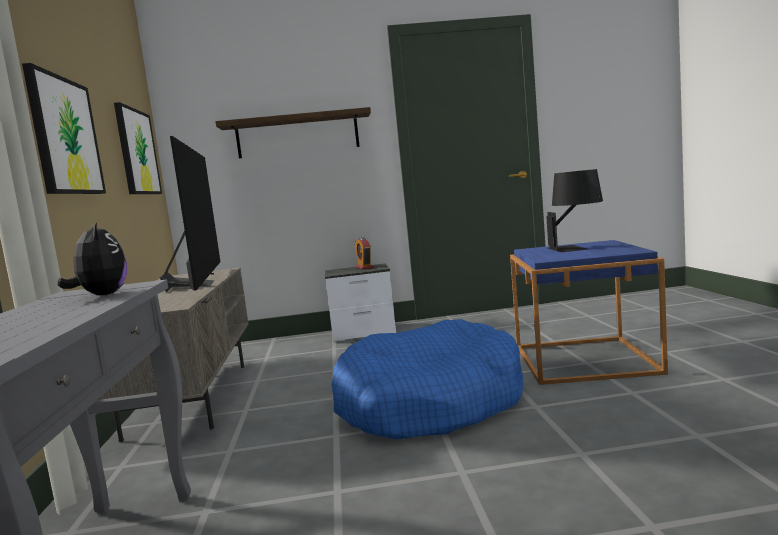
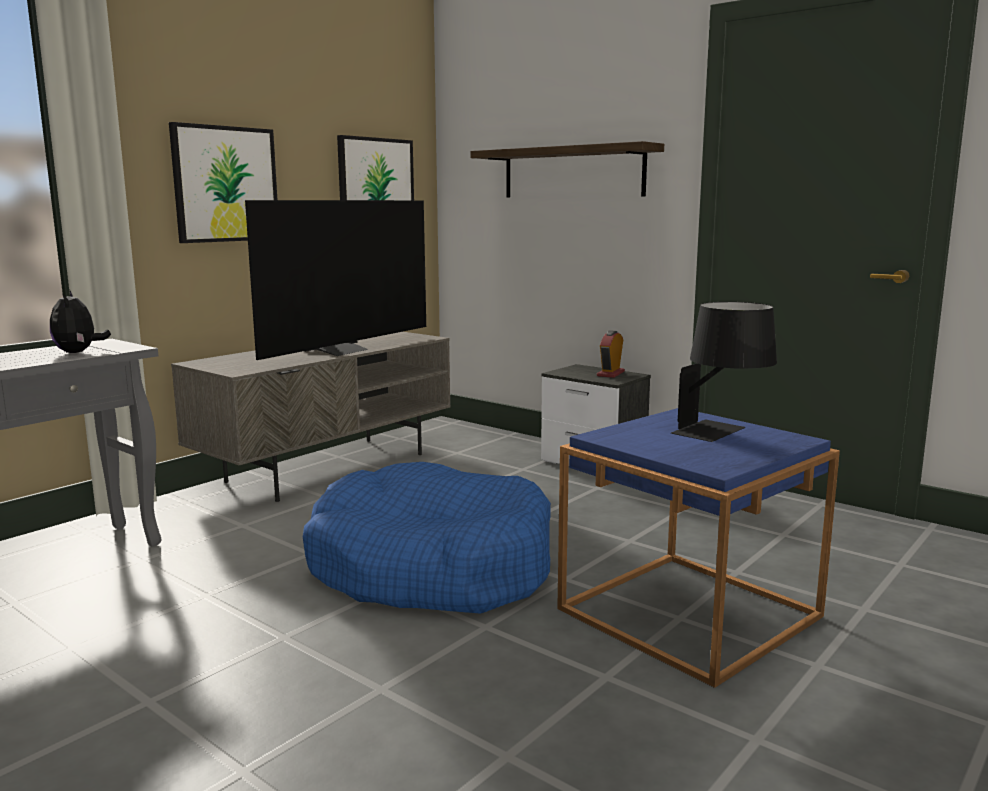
camera: 45 degrees right, 5 degrees up
plush toy [58,223,127,295] -> plush toy turned 150 degrees clockwise [50,291,111,353]

